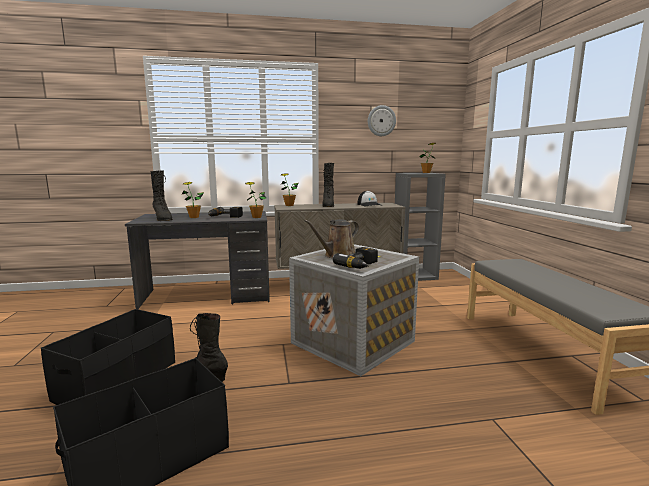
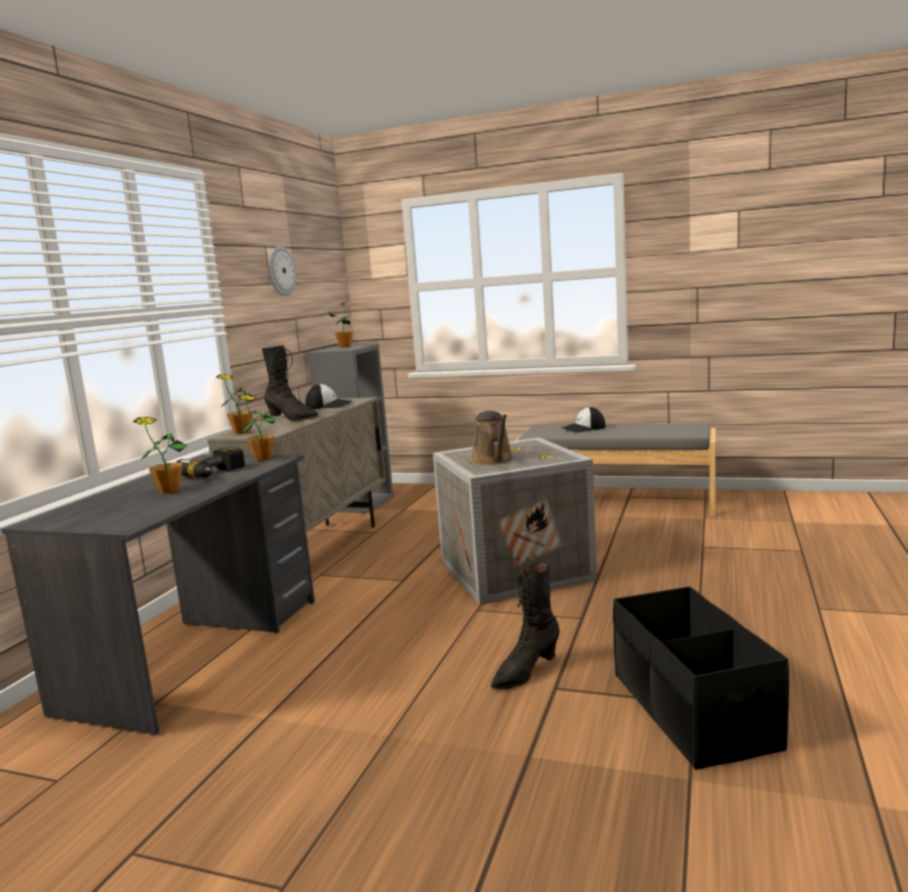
camera: 60 degrees left, 0 degrees up
black storage box [40,309,175,405] -> none
black boot [150,170,173,221] -> none
power drill [333,247,378,269] -> none
none -> cap [561,407,605,433]

